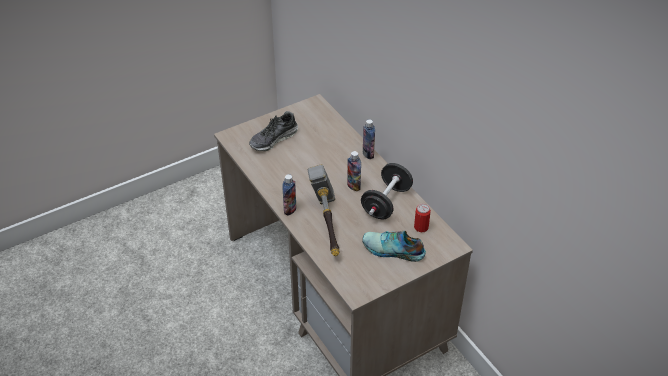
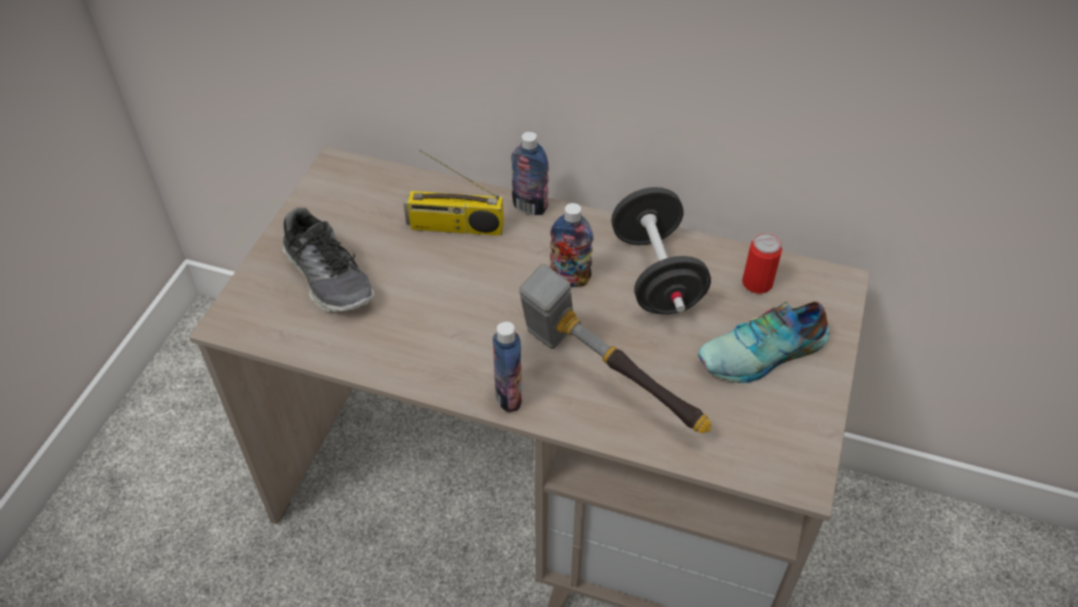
camera: 40 degrees left, 5 degrees up
shoe [249,111,298,151] -> shoe turned 45 degrees counterclockwise [283,207,374,312]
none -> radio [403,150,504,236]

